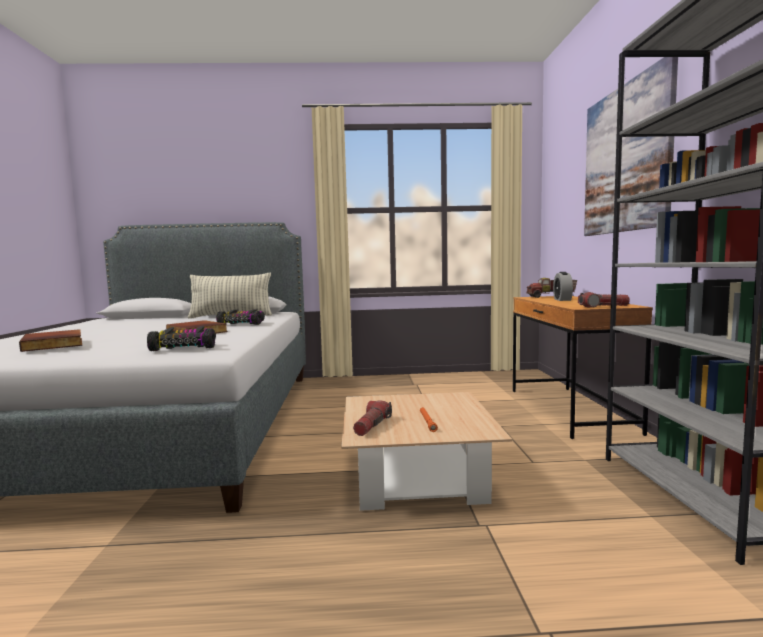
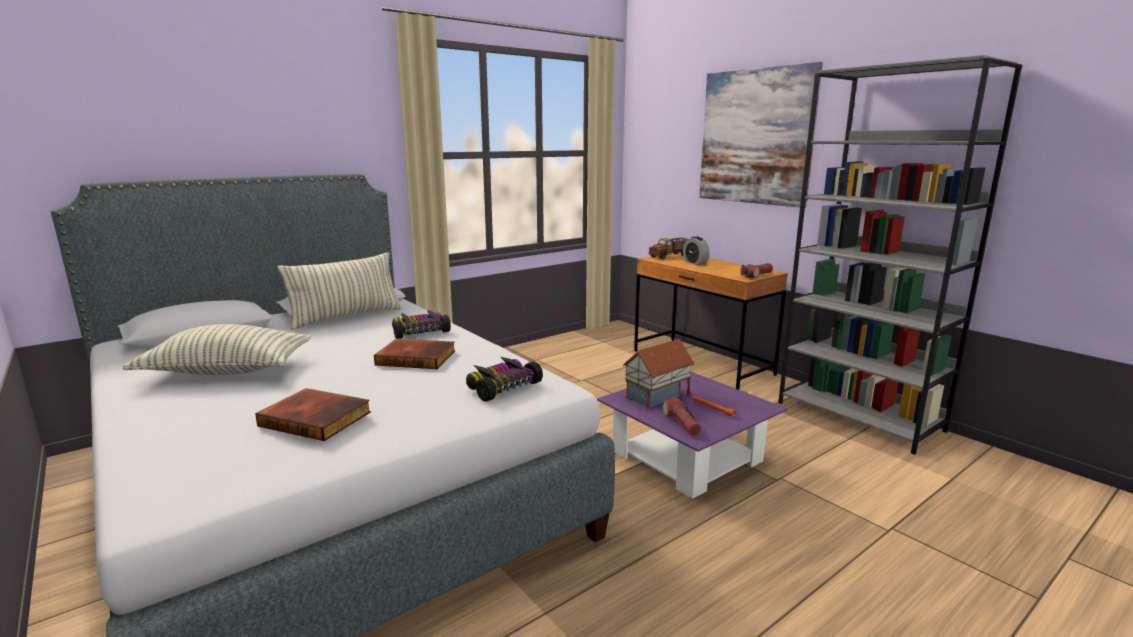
camera: 35 degrees left, 10 degrees up
beige coffee table [341,392,512,511] -> purple coffee table [597,372,788,499]
none -> pillow [123,324,311,375]
none -> toy house [623,339,695,409]

